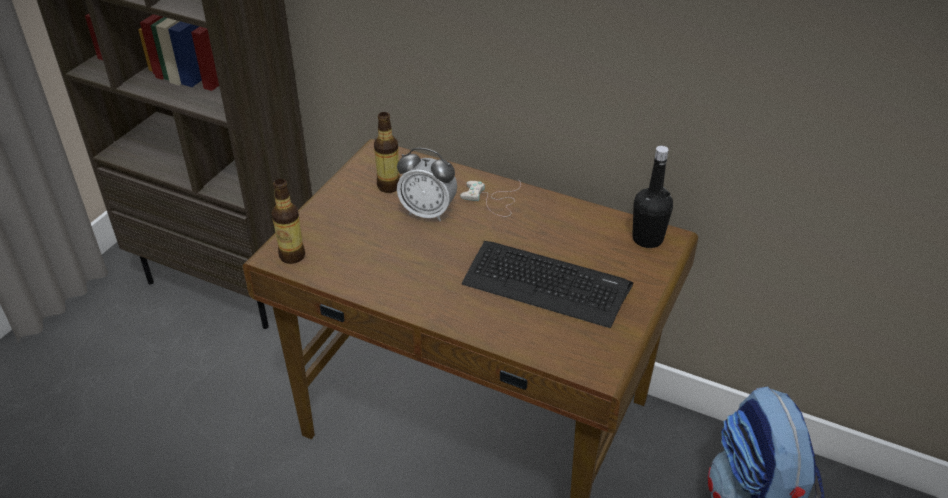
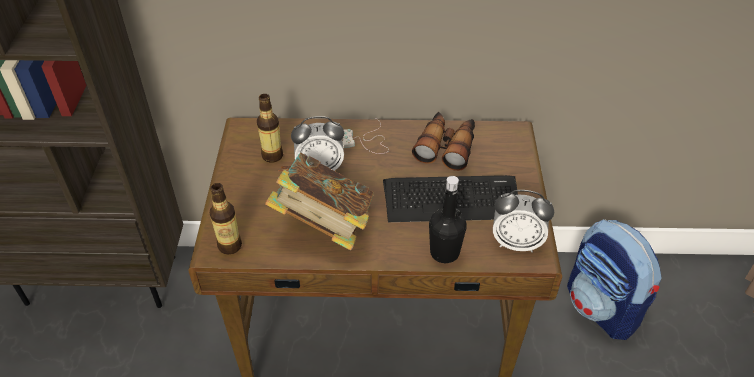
camera: 25 degrees left, 5 degrees up
black bottle [632,146,673,248] -> black bottle moved to [429,176,467,263]
none -> book [265,153,374,250]
none -> binoculars [412,112,475,171]
none -> alarm clock [493,190,554,252]

